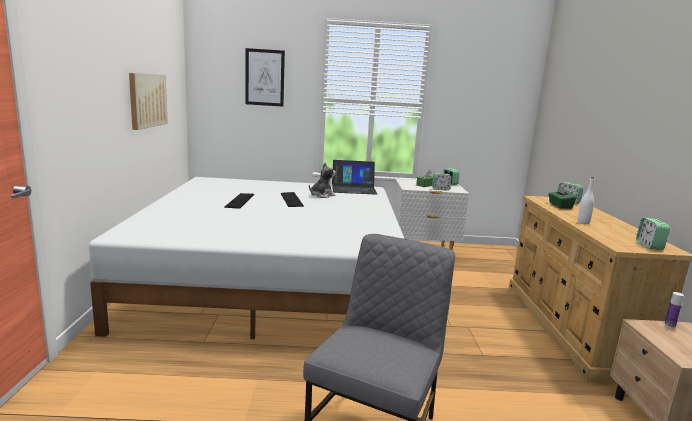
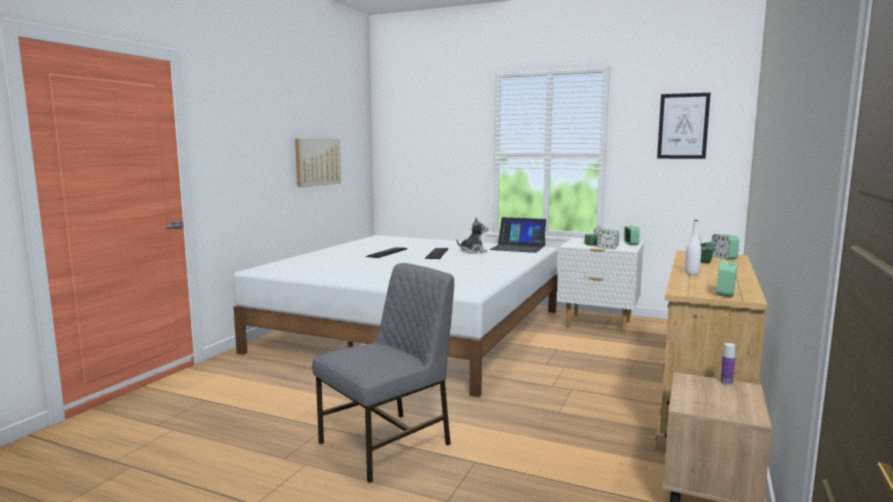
camera: 25 degrees right, 5 degrees down
picture [245,48,285,106] -> picture moved to [657,93,711,159]

